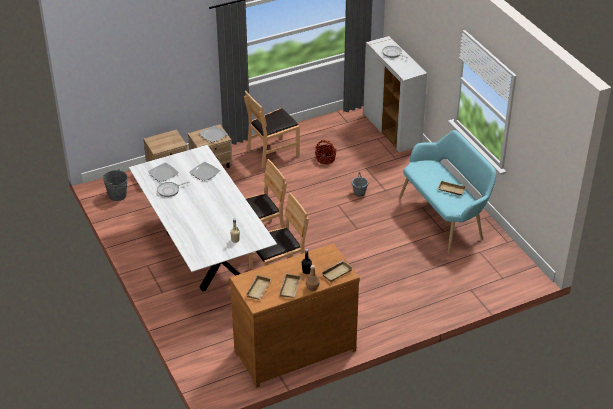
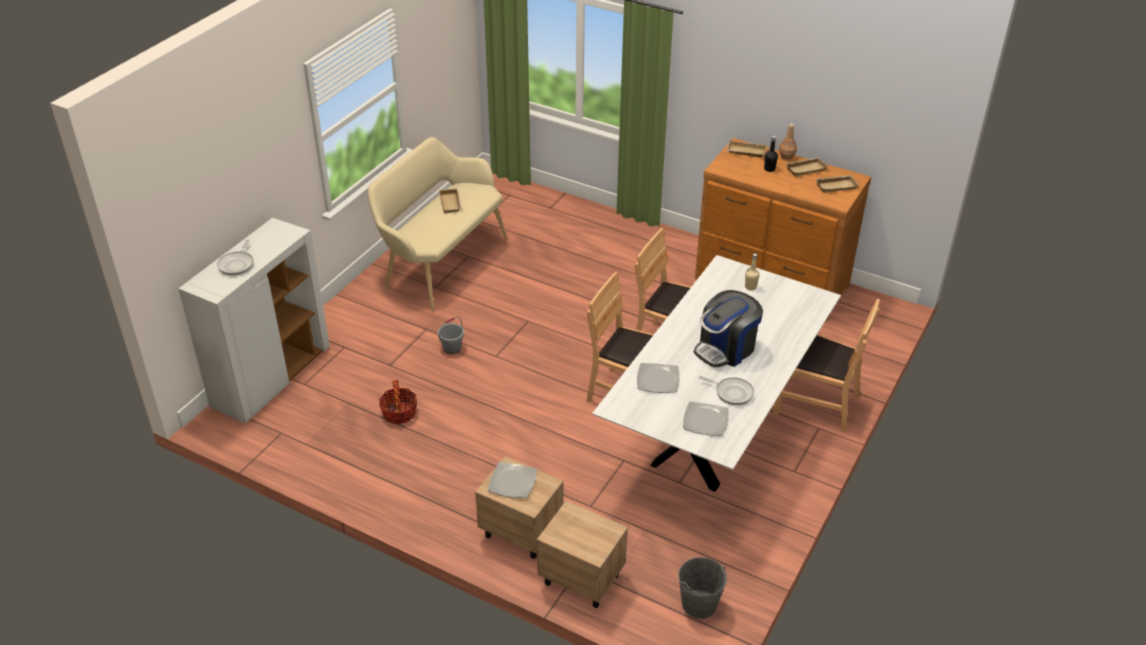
camera: 125 degrees left, 0 degrees up
brown chair [244,90,300,168] -> brown chair moved to [773,299,880,433]
turquoise bench [399,130,496,255] -> beige bench [368,137,508,311]
none -> coffee machine [694,290,763,367]

